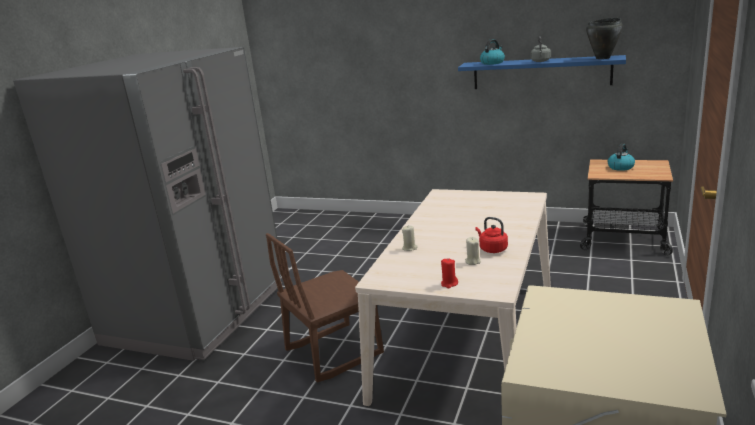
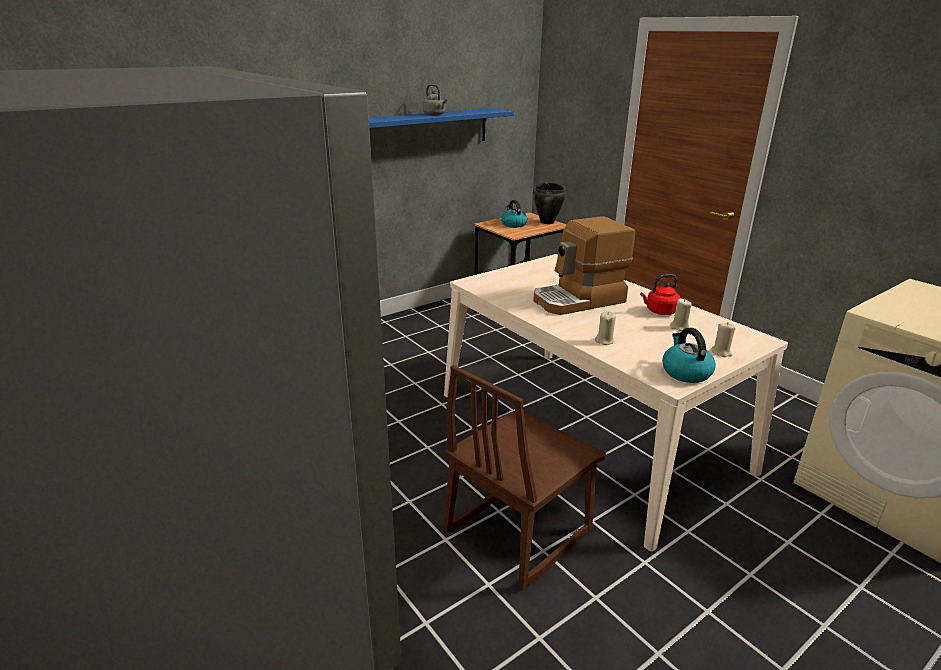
camera: 60 degrees left, 5 degrees up
brown chair [266,233,384,383] -> brown chair turned 45 degrees clockwise [444,365,606,590]
red candle [441,259,458,288] -> beige candle [711,323,735,357]
kettle [480,39,505,65] -> kettle moved to [662,328,716,383]
black cooking pot [586,18,623,59] -> black cooking pot moved to [533,183,566,224]
none -> coffee machine [533,217,635,315]

